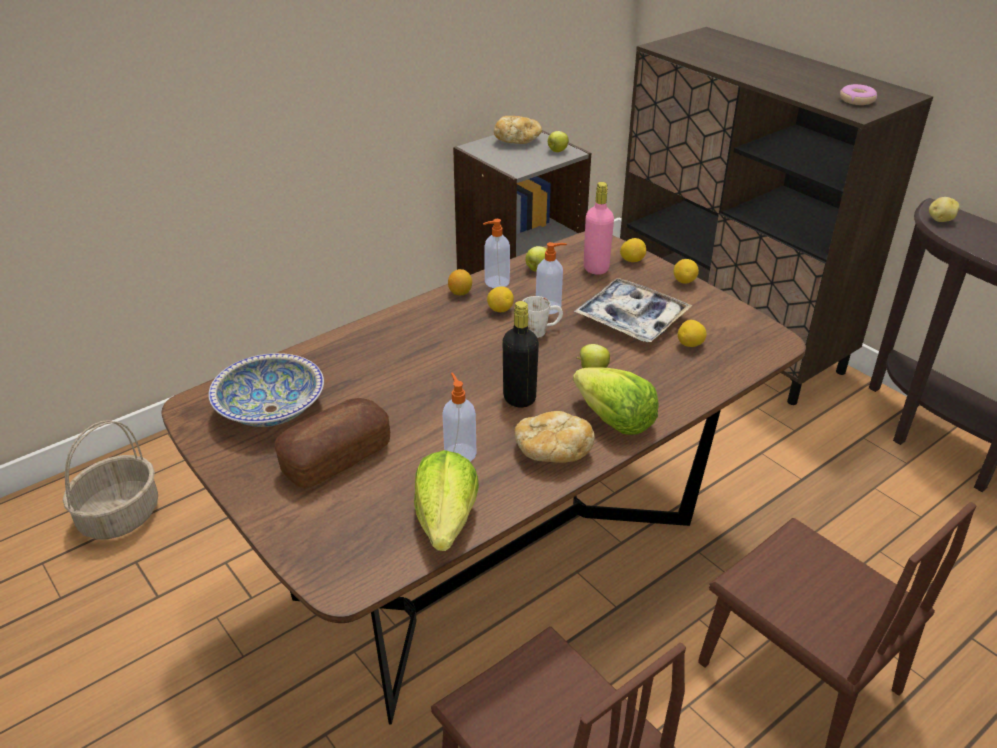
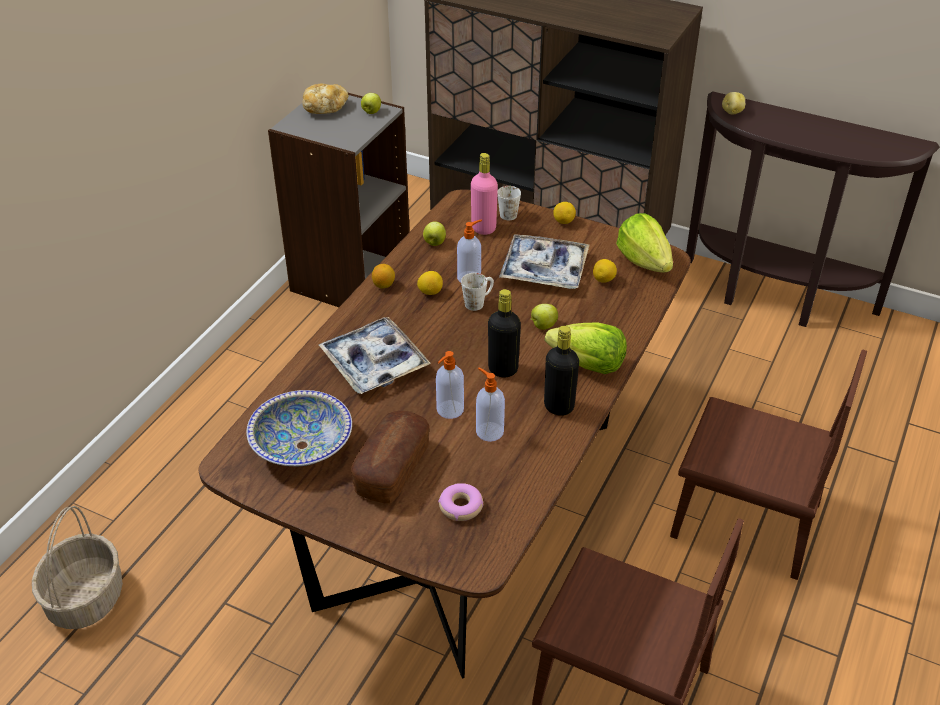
camera: 25 degrees left, 5 degrees up
lettuce [414,450,479,551] -> lettuce moved to [616,213,673,273]
soap dispenser [483,219,510,288] -> soap dispenser moved to [436,351,464,419]
bread [515,411,595,463] -> black bottle [544,326,579,416]
lemon [620,238,646,262] -> white mug [497,186,521,220]
donut [840,84,877,105] -> donut moved to [438,483,483,521]
none -> tray [319,317,431,394]

